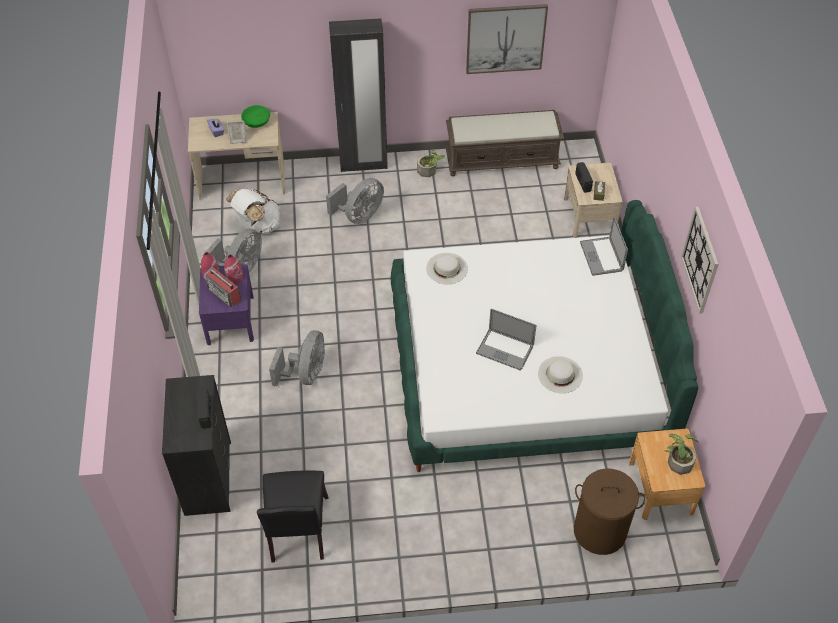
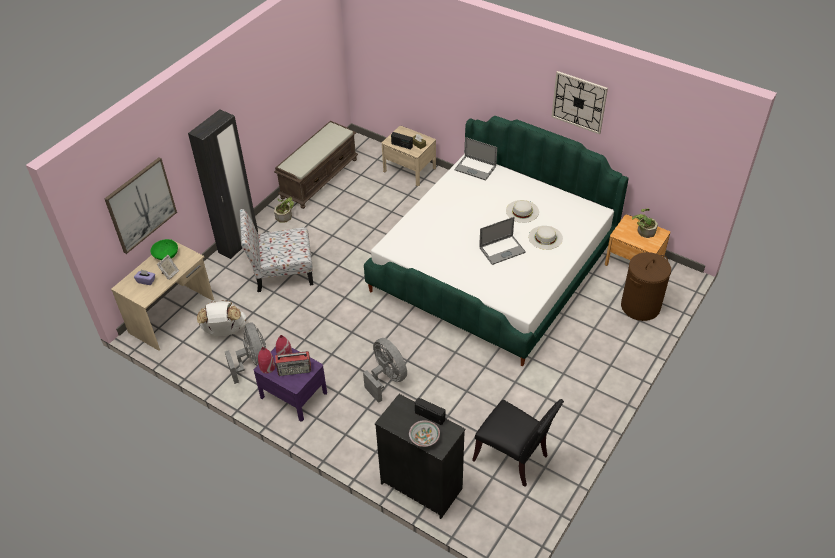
camera: 50 degrees left, 5 degrees down
grey fan [326,178,384,224] -> chair [240,209,314,292]
white hat [426,253,468,284] -> white hat moved to [506,200,539,223]
picture [466,4,548,74] -> picture moved to [104,158,177,254]
none -> bowl [409,420,440,447]

